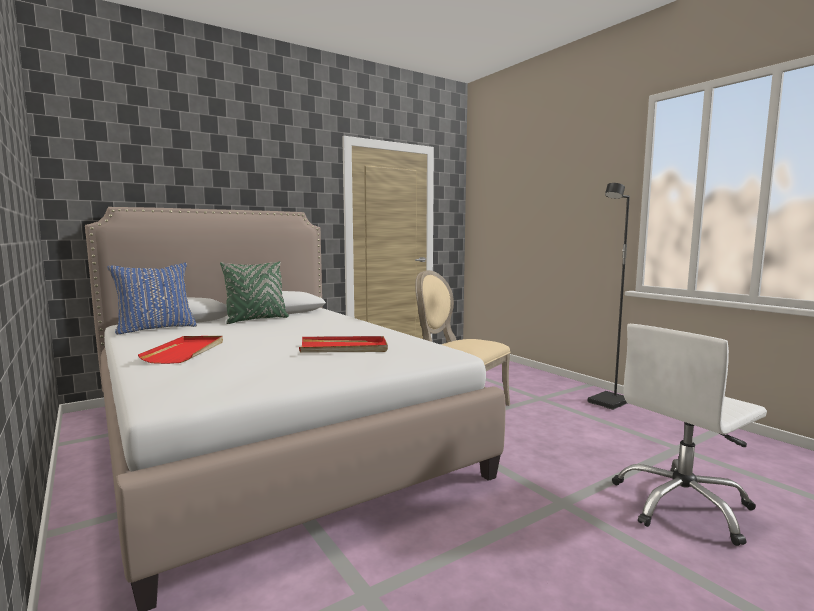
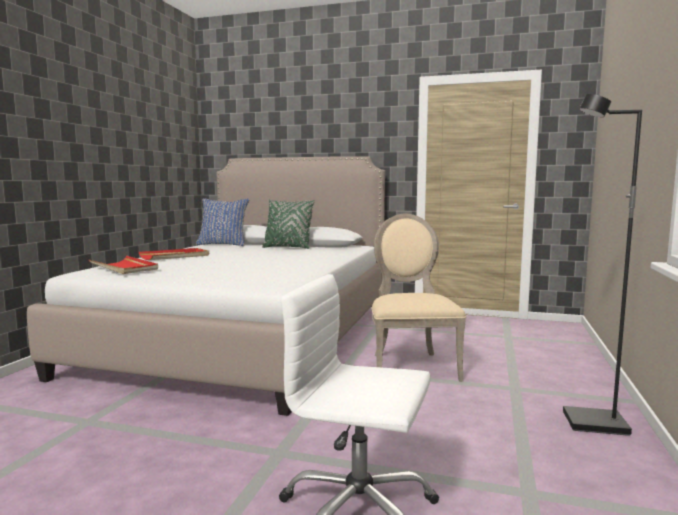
camera: 50 degrees right, 0 degrees up
red tray [299,336,388,353] -> red tray moved to [89,256,158,274]

